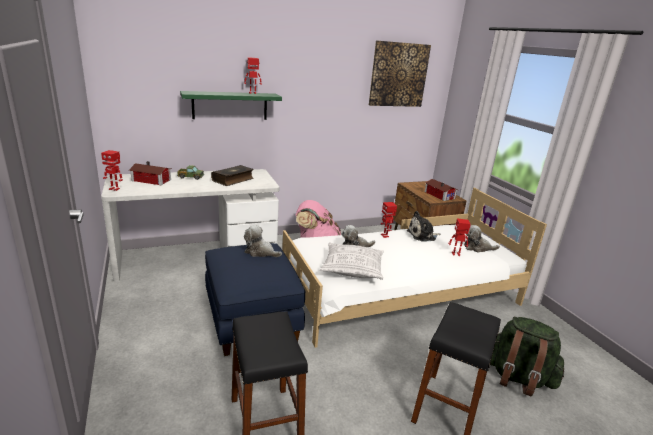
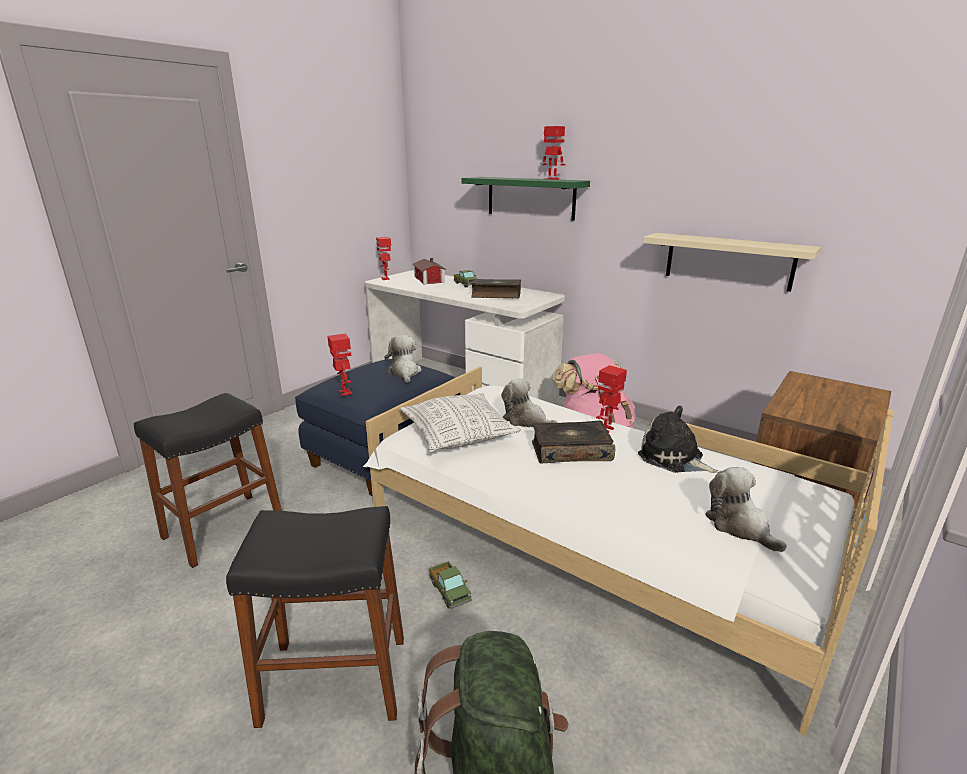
camera: 60 degrees right, 0 degrees up
picture [369,40,431,107] -> none
toy house [425,179,458,201] -> none
toy robot [448,218,471,256] -> toy robot moved to [327,334,352,396]
none -> toy truck [429,561,472,609]
none -> book [532,420,615,463]
none -> beige shelf [643,233,821,292]

